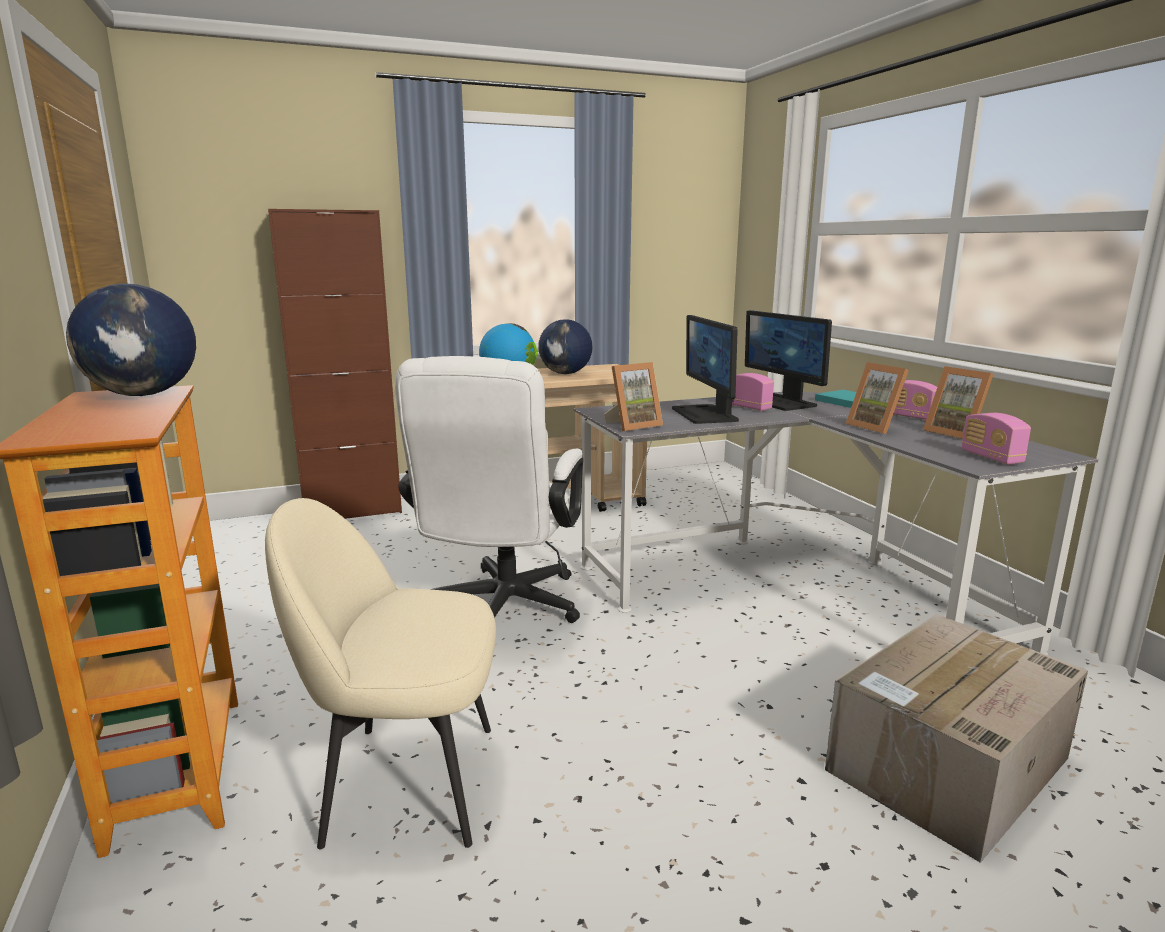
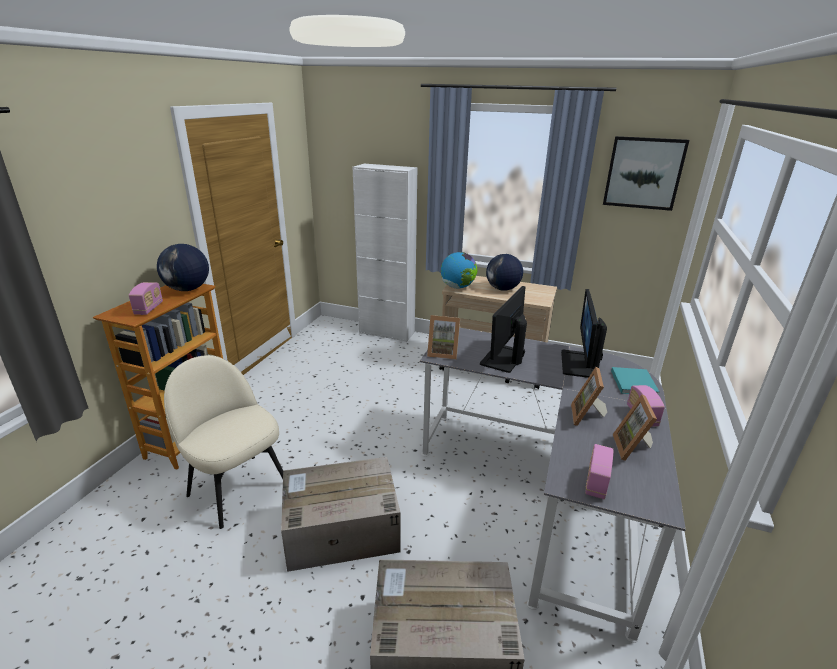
camera: 40 degrees right, 10 degrees up
brown cabinet [268,209,402,519] -> white cabinet [353,164,417,342]
white office chair [395,356,583,623] -> none
radio [732,373,774,411] -> radio moved to [129,282,163,315]
none -> cardboard box [281,457,400,572]
none -> picture [603,136,690,211]

